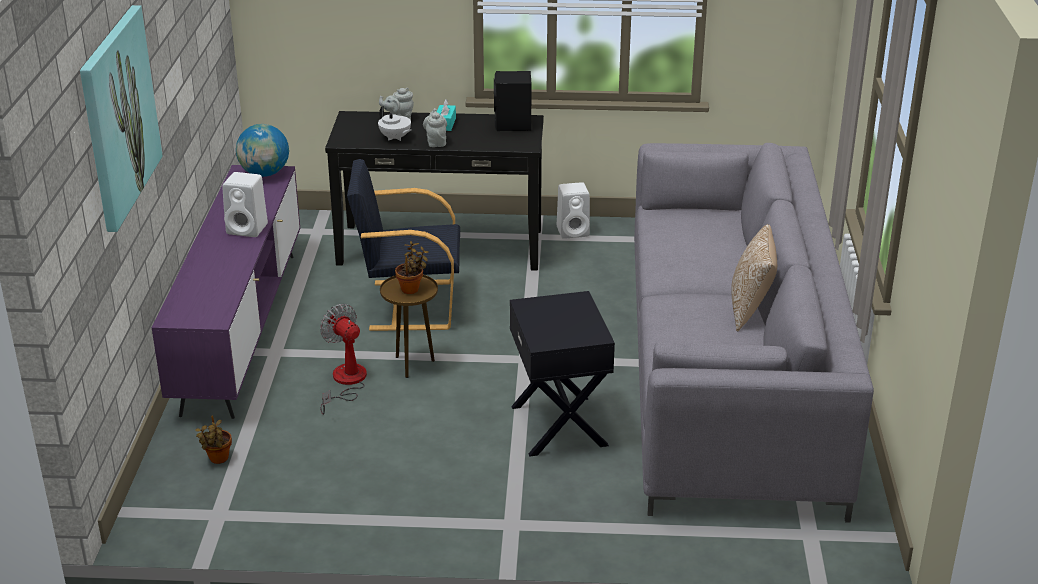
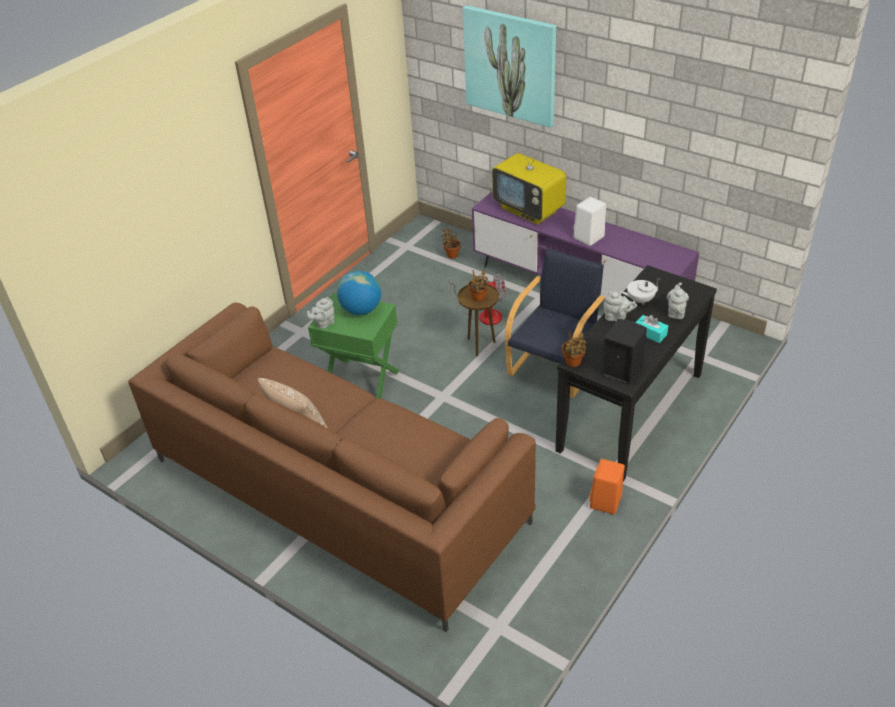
camera: 125 degrees right, 10 degrees up
globe [236,124,289,177] -> globe moved to [337,271,381,315]
black side table [510,291,615,457] -> green side table [308,293,399,399]
white speaker [557,182,590,239] -> orange speaker [590,459,625,514]
grey sofa [634,143,874,523] -> brown sofa [128,303,536,632]
none -> grey teapot [307,297,334,329]
none -> television [492,138,566,224]
none -> potted plant [562,331,586,367]

